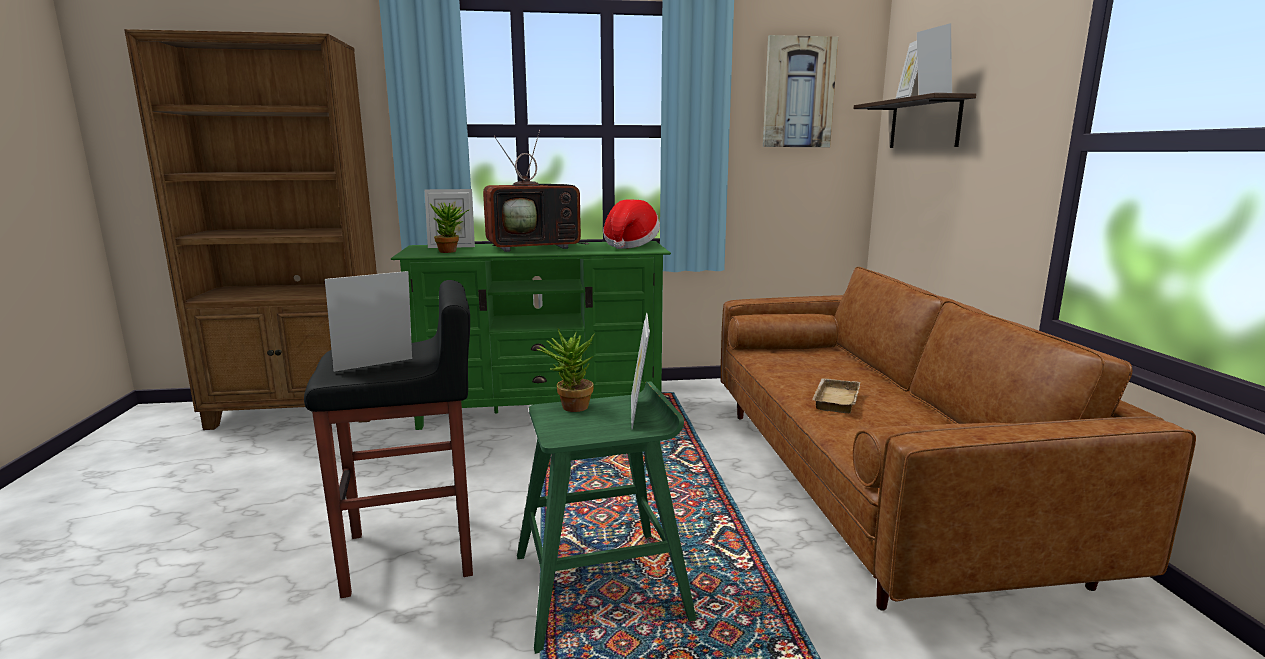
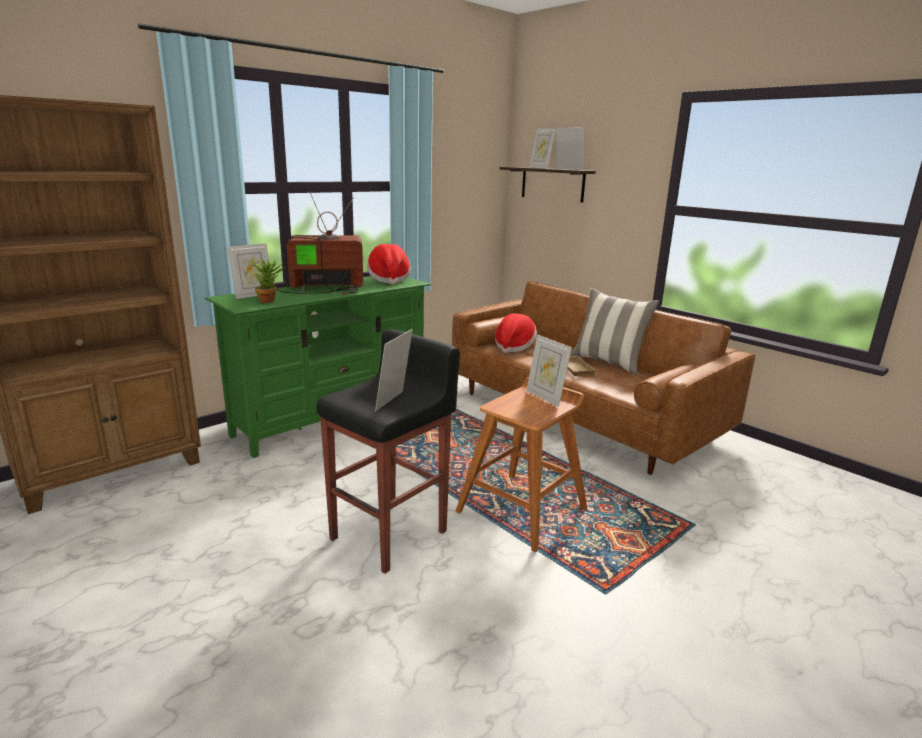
camera: 35 degrees left, 5 degrees up
television [483,130,589,252] -> television turned 135 degrees counterclockwise [276,192,363,295]
green stool [517,381,696,654] -> brown stool [455,377,587,553]
potted plant [537,328,595,412] -> none
picture [763,35,838,147] -> none
none -> hat [495,313,537,353]
none -> pillow [570,288,659,375]

